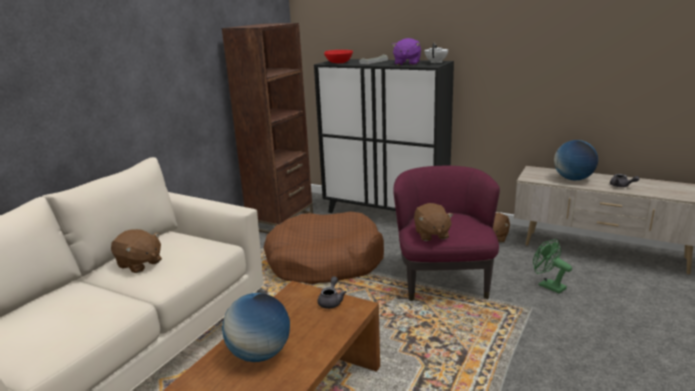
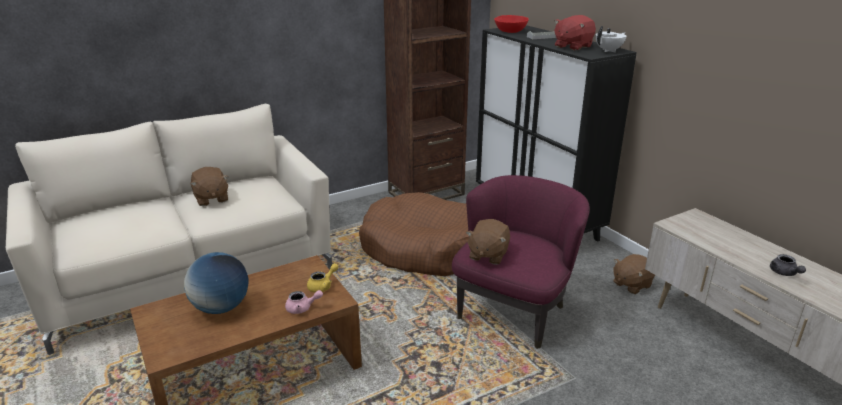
camera: 30 degrees right, 5 degrees up
grey teapot [318,276,346,309] -> yellow teapot [307,263,338,292]
purple plush toy [392,38,421,65] -> red plush toy [554,15,596,51]
green fan [533,239,572,294] -> none
globe [554,140,598,180] -> none
none -> pink teapot [285,290,323,314]

